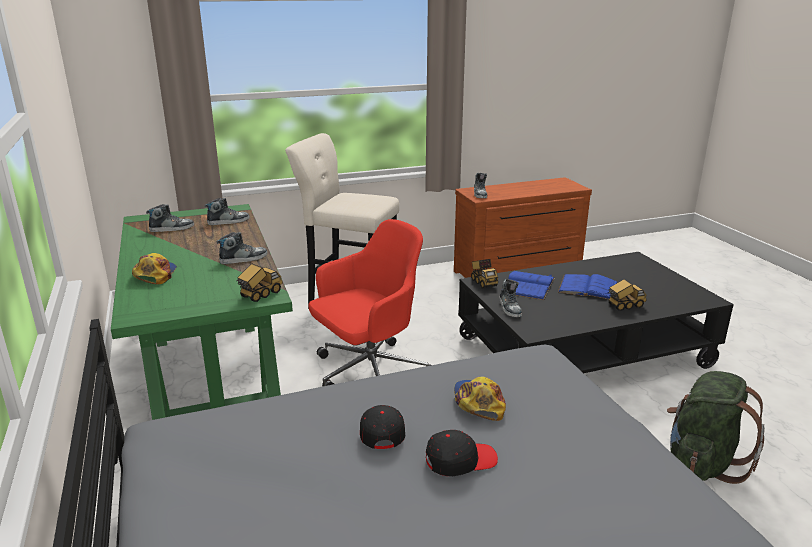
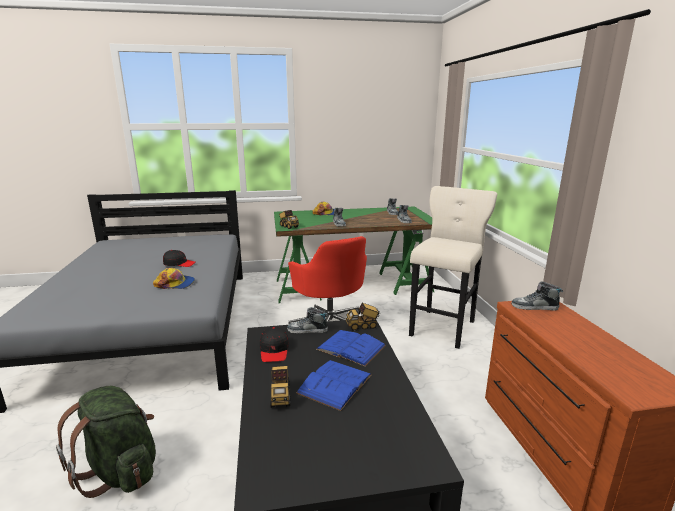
camera: 100 degrees right, 5 degrees down
black cap [426,430,498,476] -> black cap moved to [260,326,289,362]

